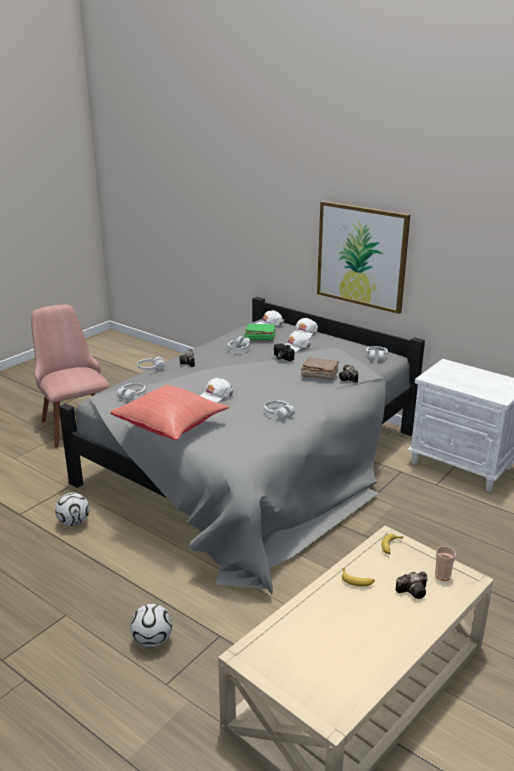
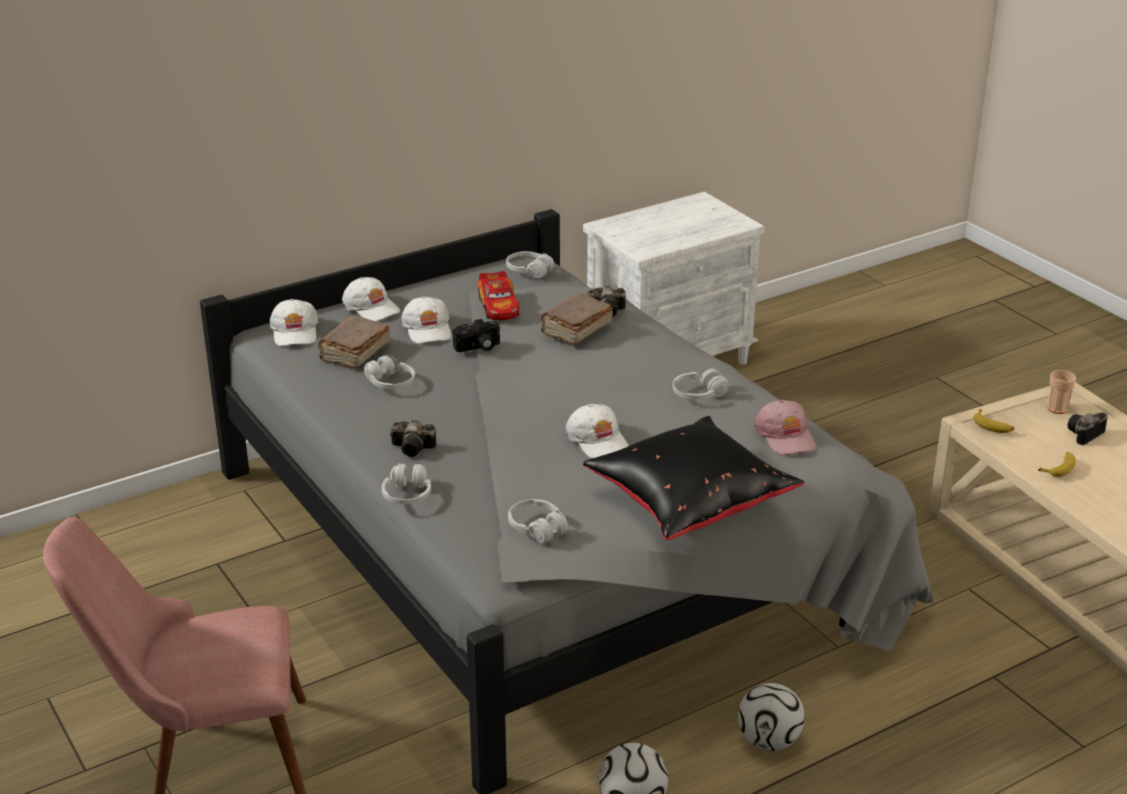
camera: 70 degrees left, 5 degrees up
red pillow [110,385,229,440] -> black pillow [583,416,805,540]
football [130,604,172,647] -> football moved to [738,683,805,751]
green book [244,324,276,341] -> brown book [319,316,390,370]
picture [317,201,410,314] -> none
camera [396,571,427,599] -> camera turned 135 degrees counterclockwise [1067,413,1108,445]
none -> toy car [477,271,519,320]
none -> pink cap [754,400,816,455]

